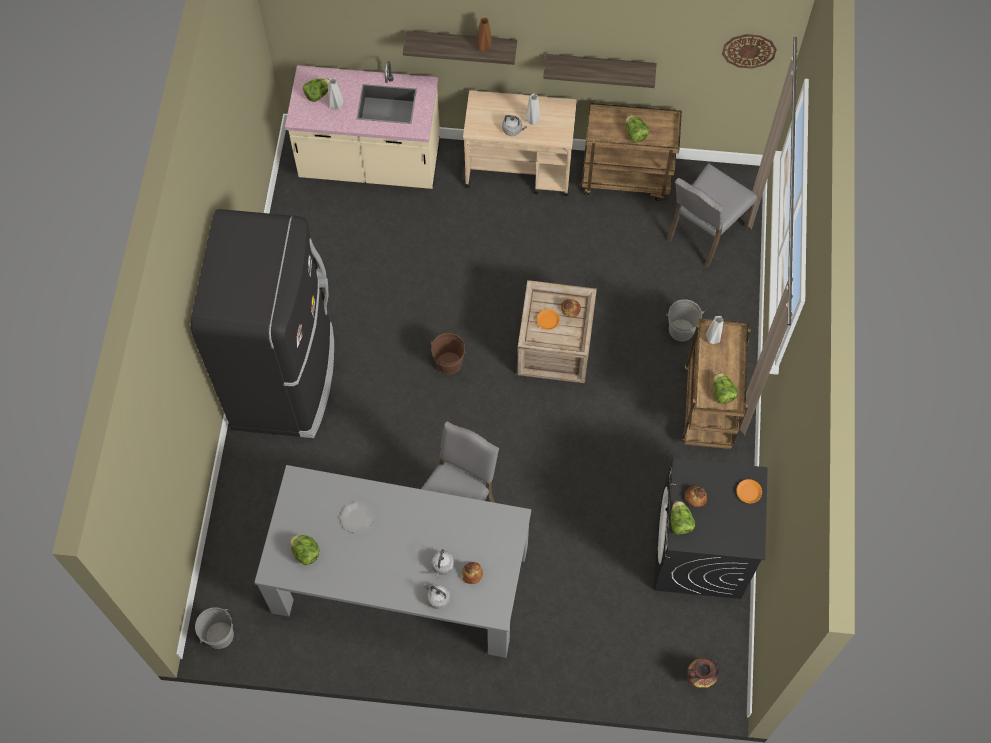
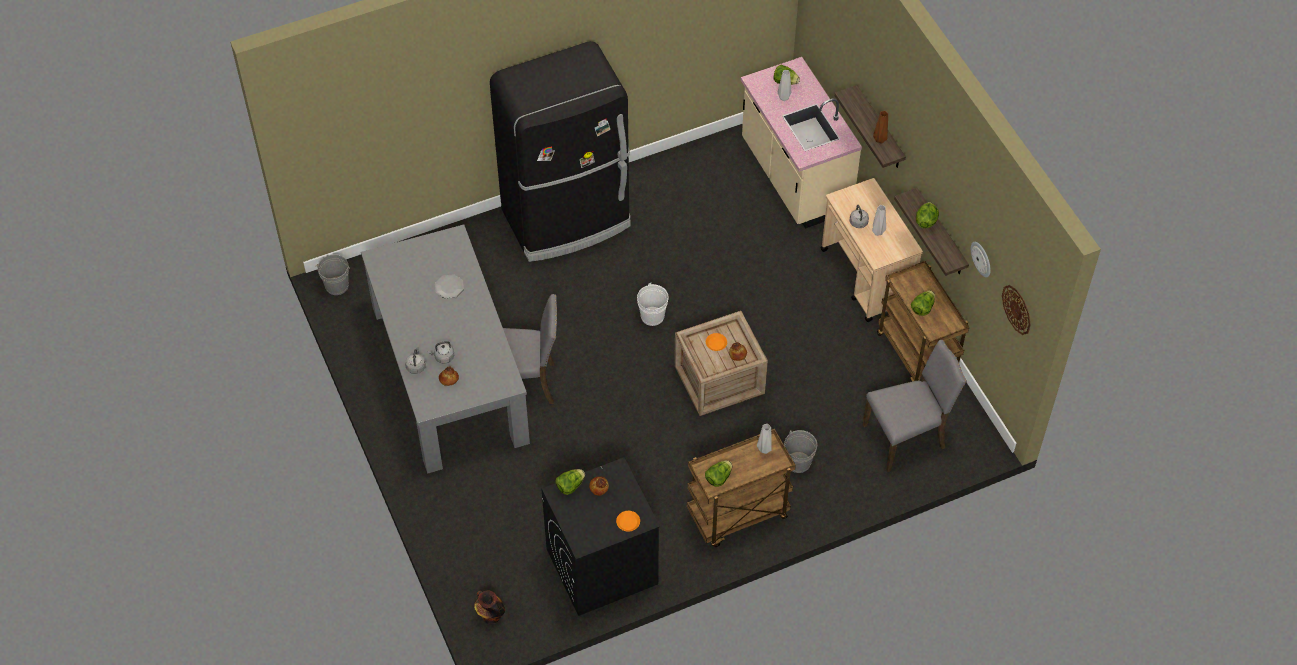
camera: 60 degrees right, 10 degrees down
lettuce [290,535,319,565] -> lettuce moved to [916,202,939,228]
brown bucket [430,333,467,375] -> white bucket [637,283,669,326]
grey chair [667,164,757,268] -> grey chair turned 150 degrees clockwise [863,340,967,472]
none -> wall clock [971,242,991,277]

